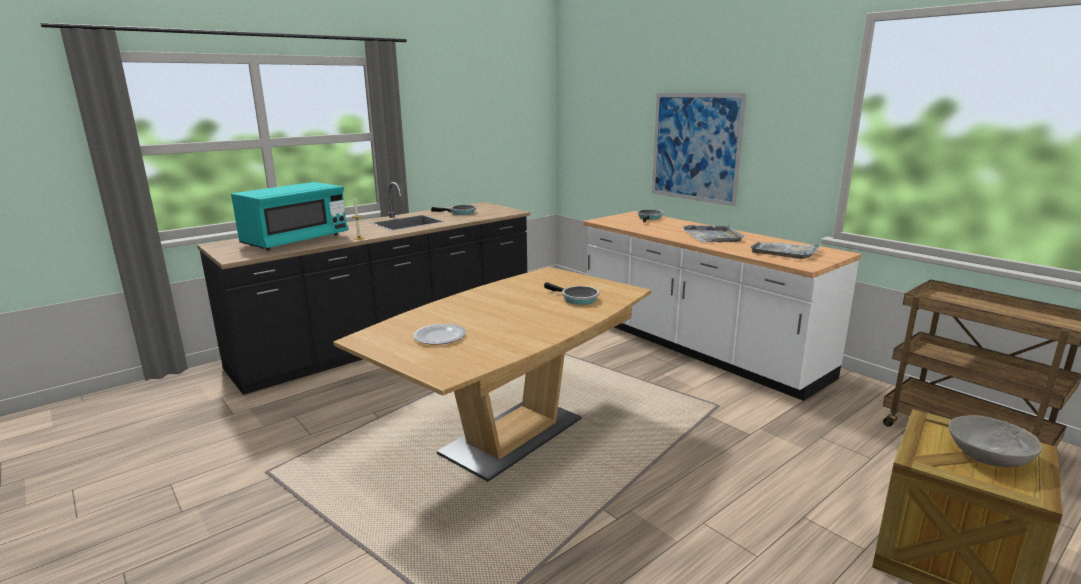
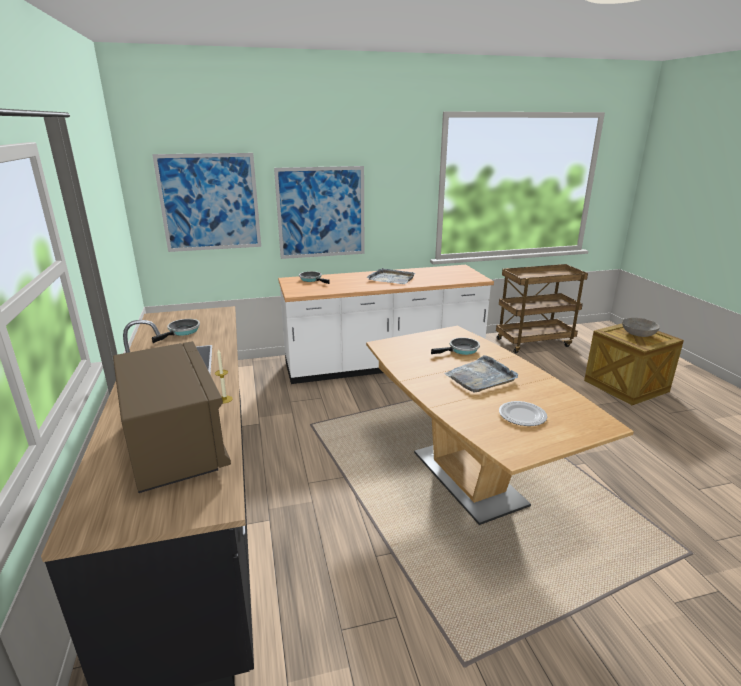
camera: 65 degrees left, 5 degrees up
turquoise microwave [231,182,349,251] -> brown microwave [113,341,231,493]
grey tray [751,242,821,259] -> grey tray moved to [444,355,518,393]
none -> picture [152,153,261,252]

